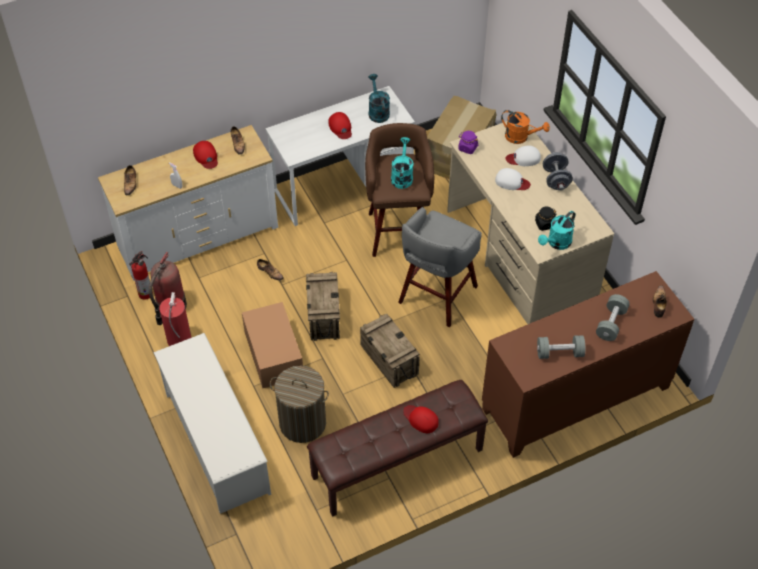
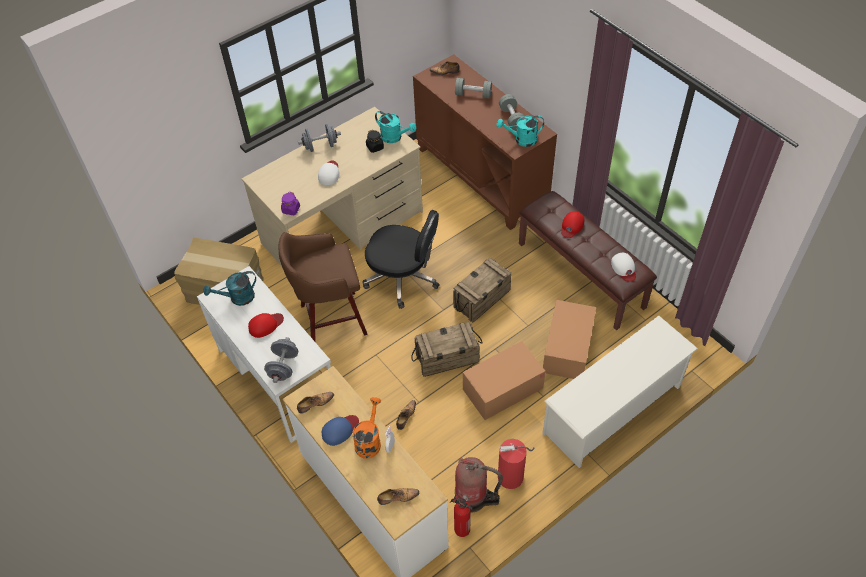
camera: 100 degrees left, 0 degrees up
red cap [193,141,218,169] -> blue cap [322,415,359,446]
laundry basket [270,366,329,443] -> cardboard box [543,300,596,379]
turquoise watering can [391,137,413,189] -> turquoise watering can moved to [496,115,544,147]
grey stool [398,207,482,327] -> black office chair [362,210,440,309]
orange watering can [501,110,550,144] -> orange watering can moved to [353,397,381,459]
white cap [506,145,541,166] -> white cap moved to [611,253,636,282]
none -> grey dumbbell [264,337,298,383]

